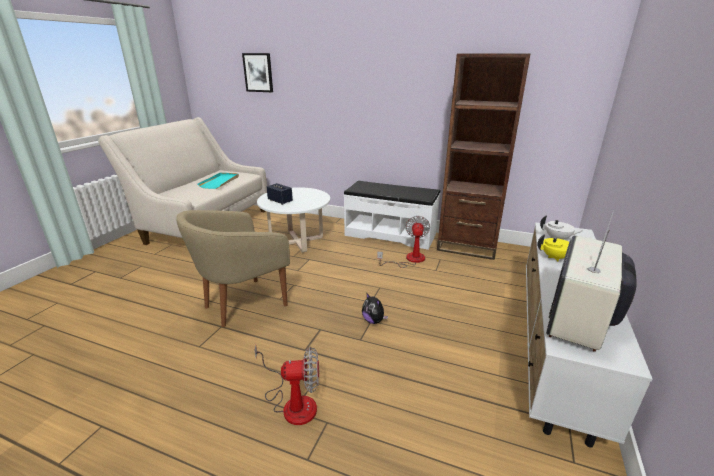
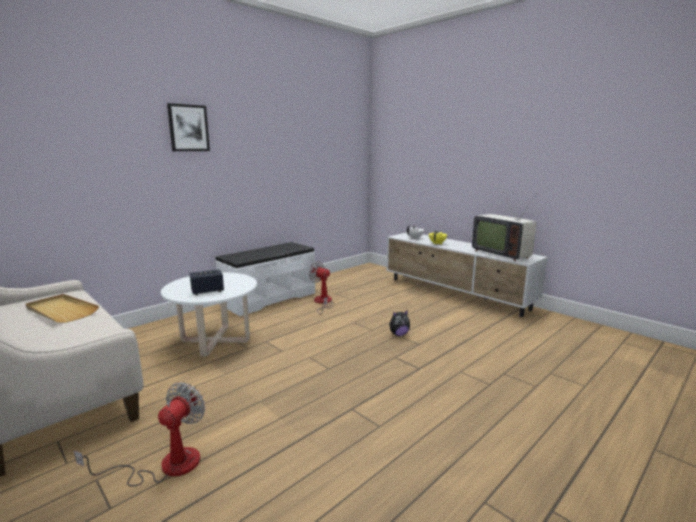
camera: 65 degrees left, 10 degrees down
beige armchair [176,210,290,327] -> none
turquoise tray [198,173,239,189] -> beige tray [26,294,99,323]
picture [242,53,273,92] -> picture moved to [167,103,210,151]
fan [254,345,319,425] -> fan moved to [74,382,205,486]
brown bookcase [437,54,530,260] -> none

